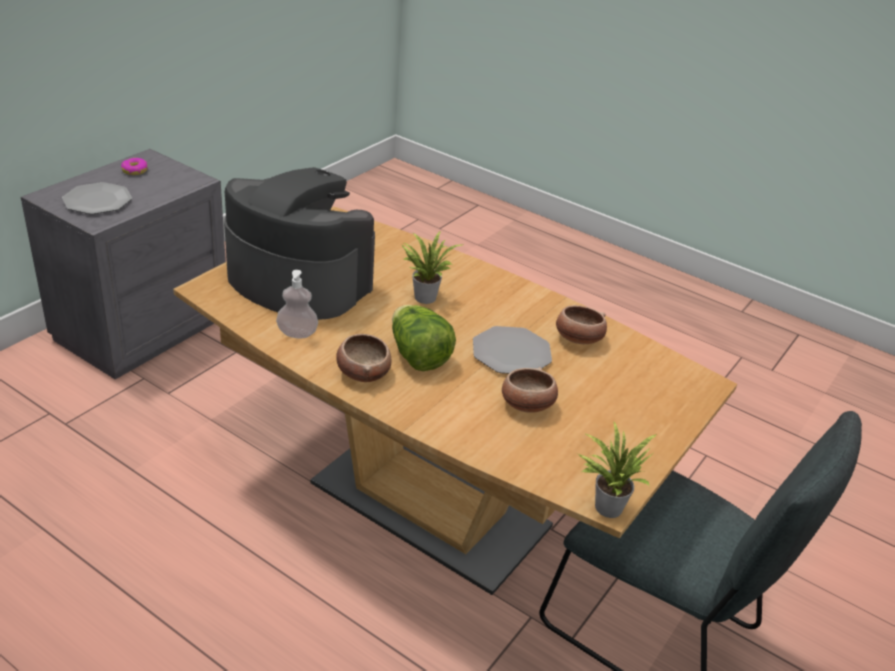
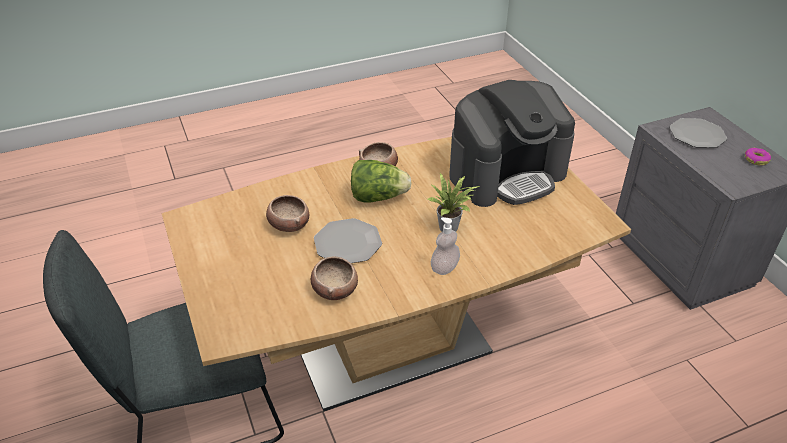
camera: 125 degrees right, 5 degrees up
soap dispenser [276,270,318,338] -> soap dispenser moved to [431,217,460,275]
potted plant [578,422,657,518] -> none

